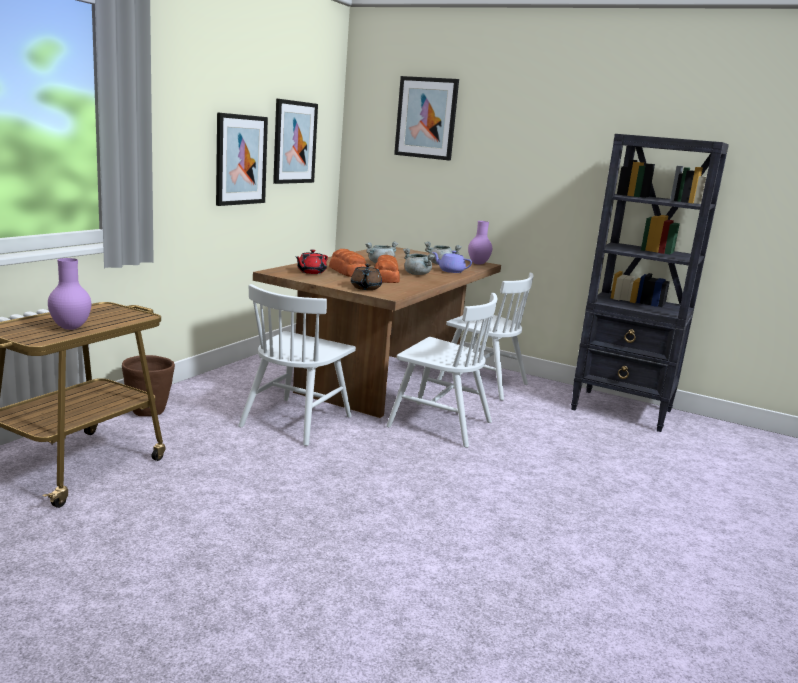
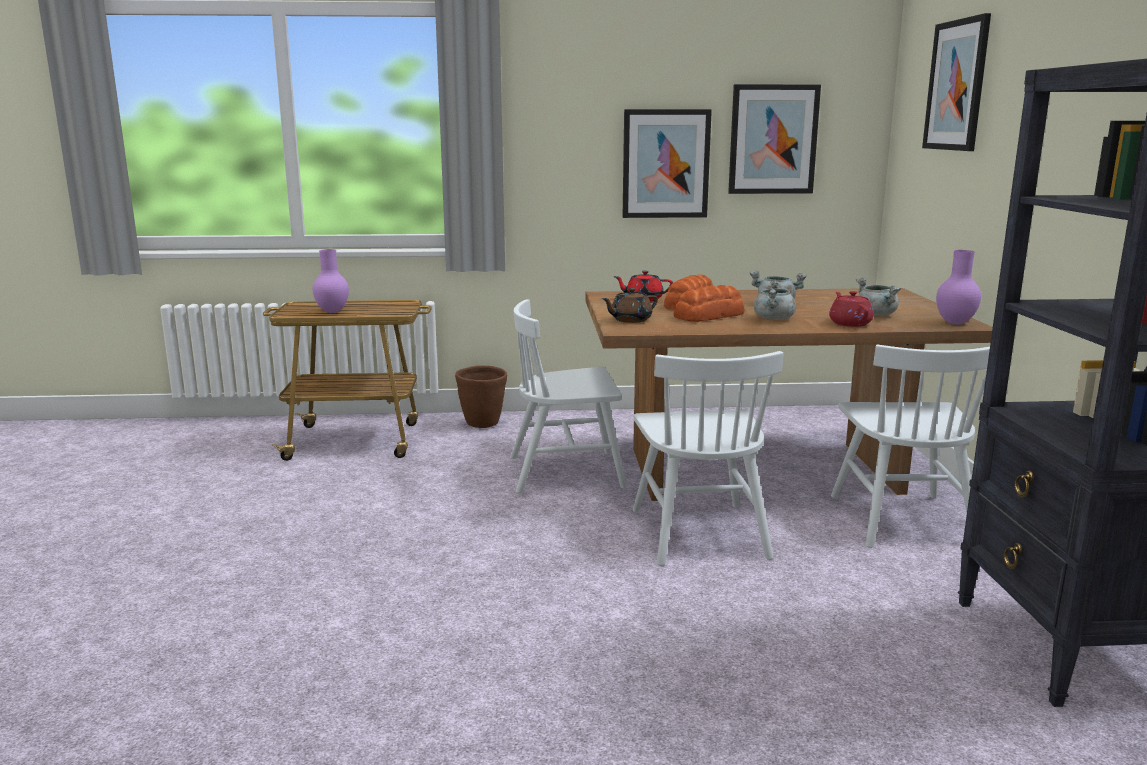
camera: 60 degrees right, 0 degrees up
purple teapot [432,251,472,273] -> red teapot [829,291,873,327]

